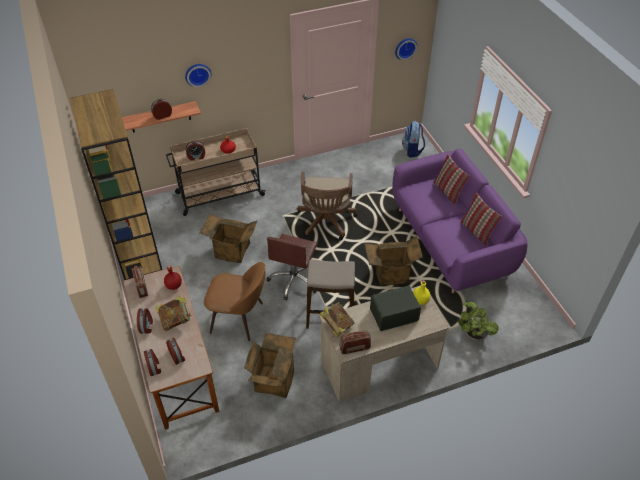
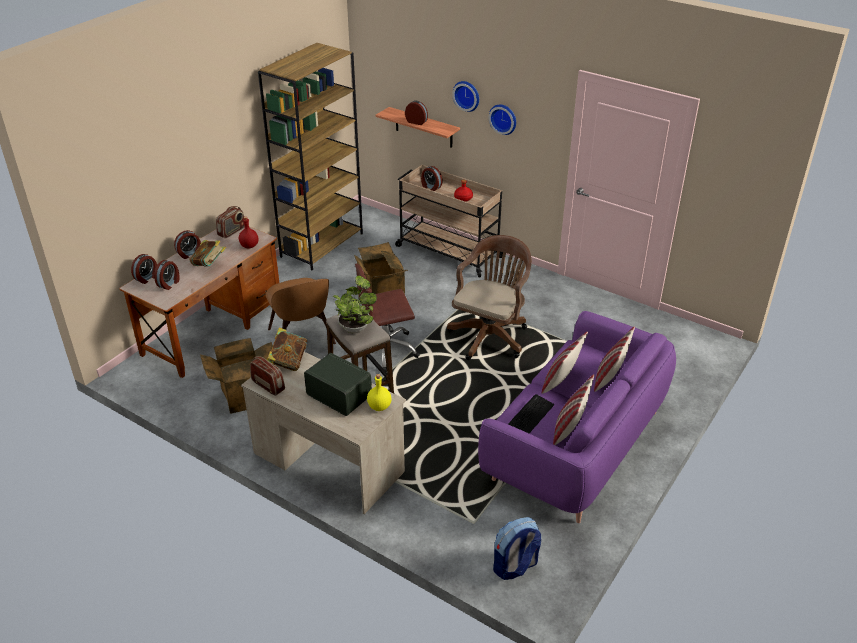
camera: 55 degrees right, 10 degrees down
brown office chair [297,171,357,240] -> brown office chair turned 150 degrees clockwise [447,235,532,360]
cardboard box [365,236,423,285] -> none
wall clock [395,38,417,60] -> wall clock moved to [489,105,516,135]
backpack [402,121,425,158] -> backpack moved to [493,517,541,580]
potted plant [458,302,499,341] -> potted plant moved to [333,275,377,334]
none -> keyboard [508,394,554,433]
none -> pillow [542,332,588,394]

